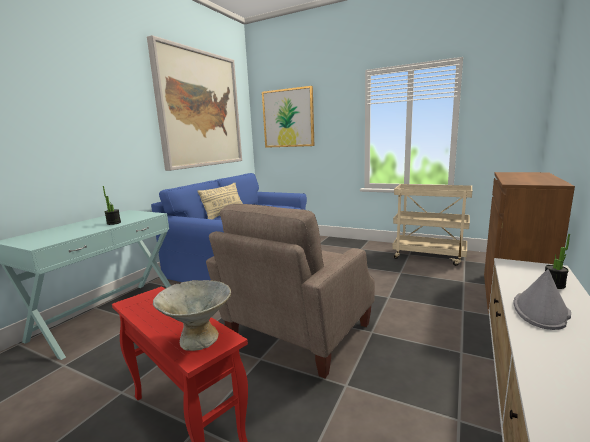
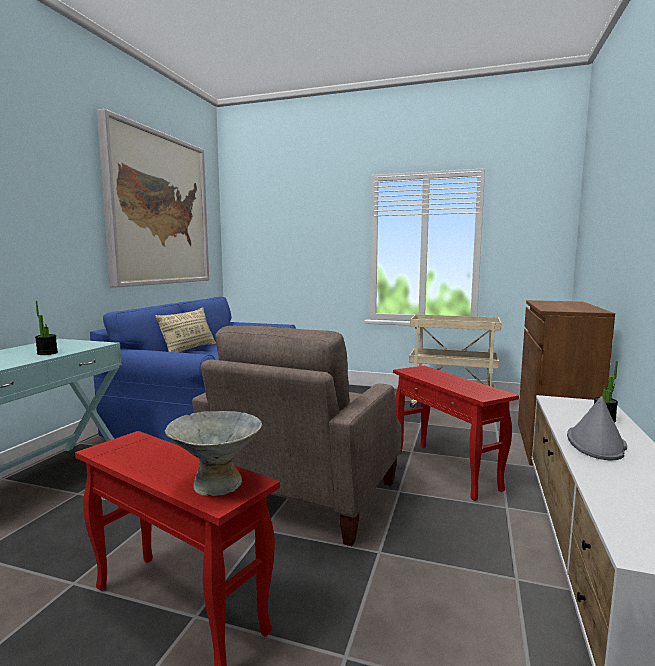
camera: 10 degrees left, 5 degrees down
picture [262,86,314,148] -> none
none -> red side table [393,366,519,501]

